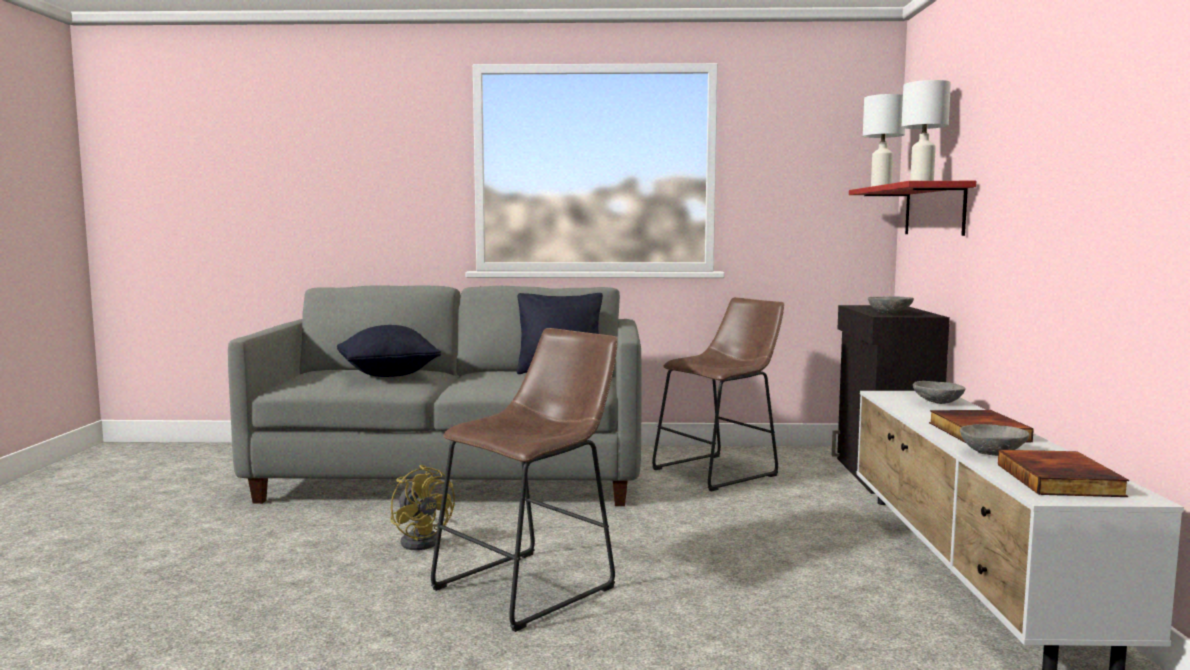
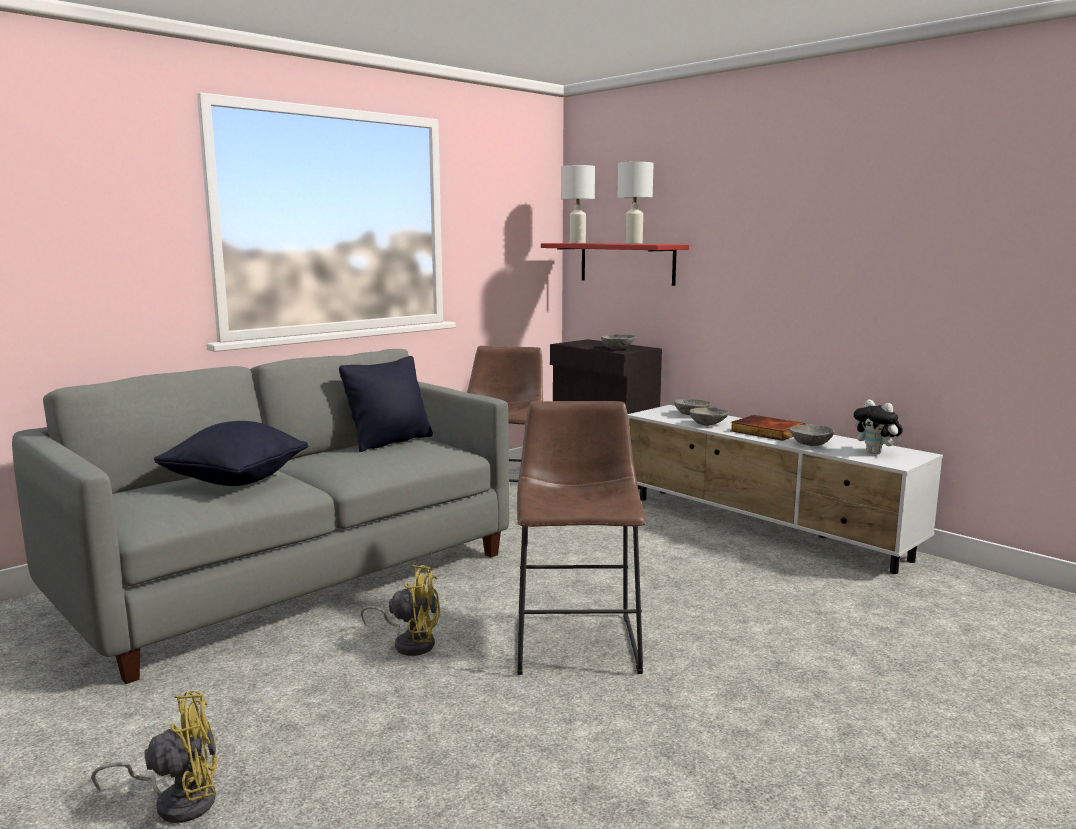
camera: 45 degrees left, 5 degrees up
book [998,450,1129,497] -> plush toy [854,400,903,454]
none -> yellow fan [91,691,217,823]
none -> grey bowl [689,408,729,426]

